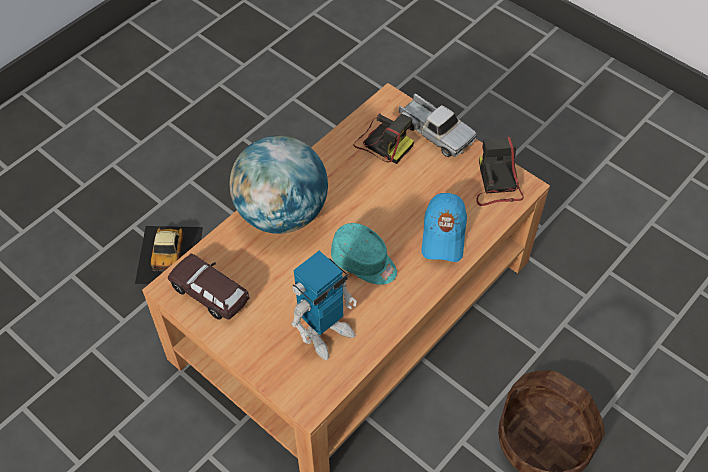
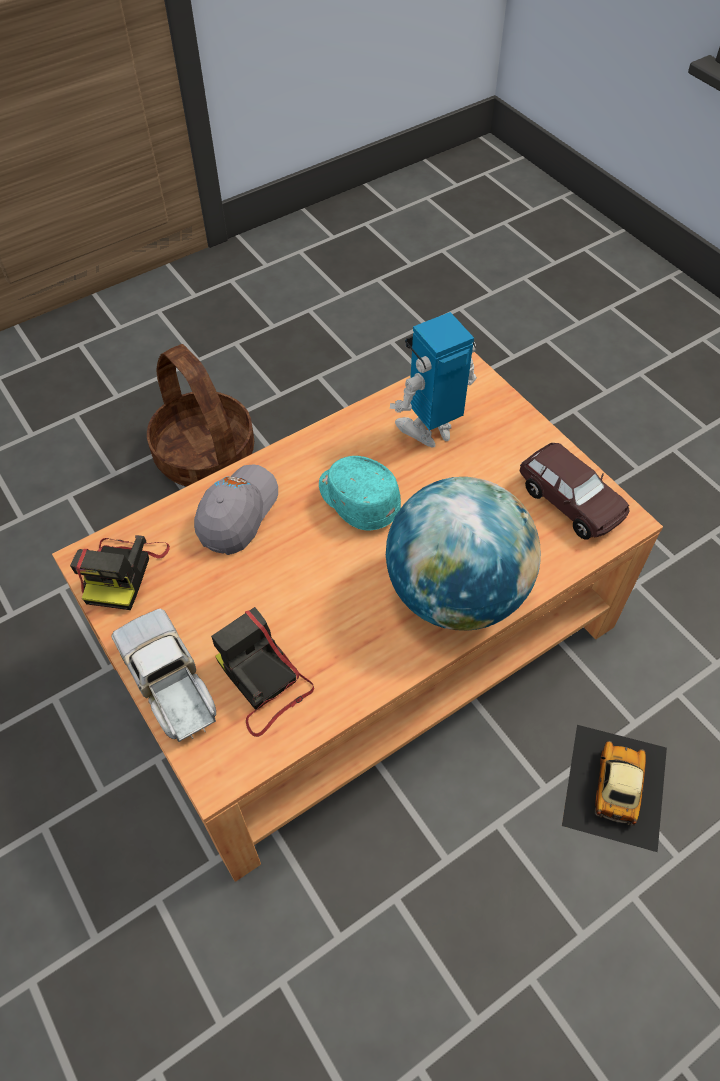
camera: 165 degrees left, 0 degrees up
blue cap [422,193,467,262] -> grey cap [194,465,278,555]

